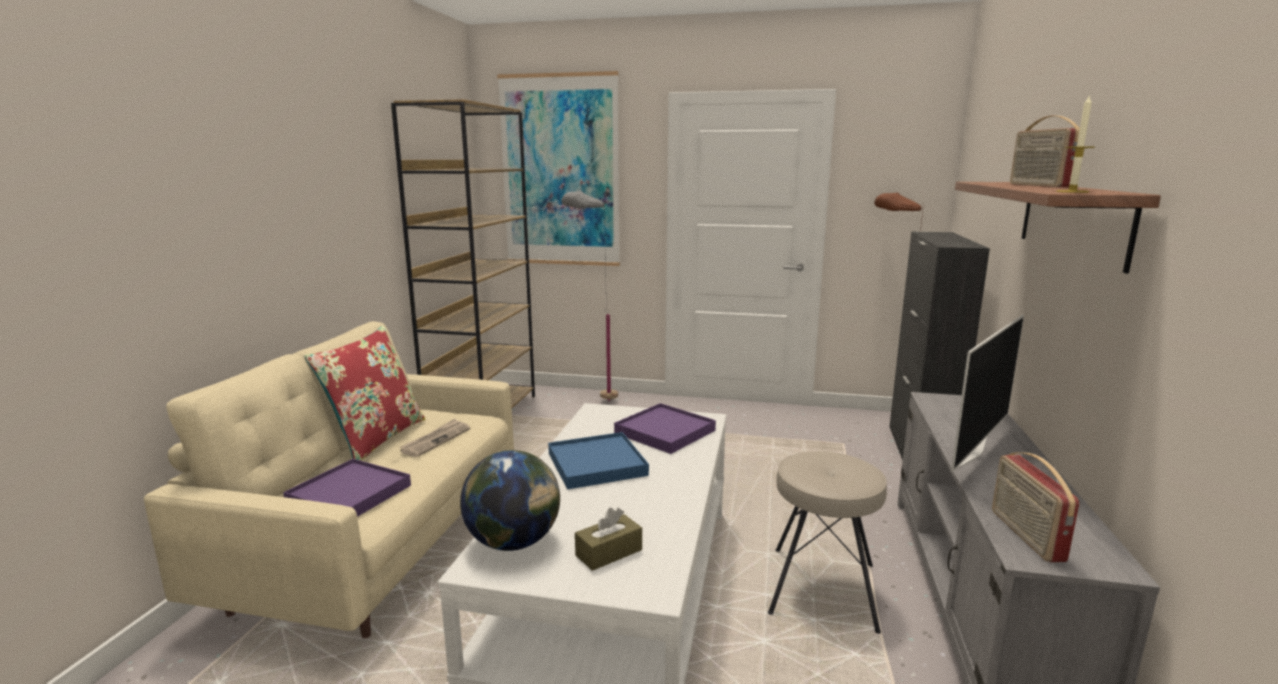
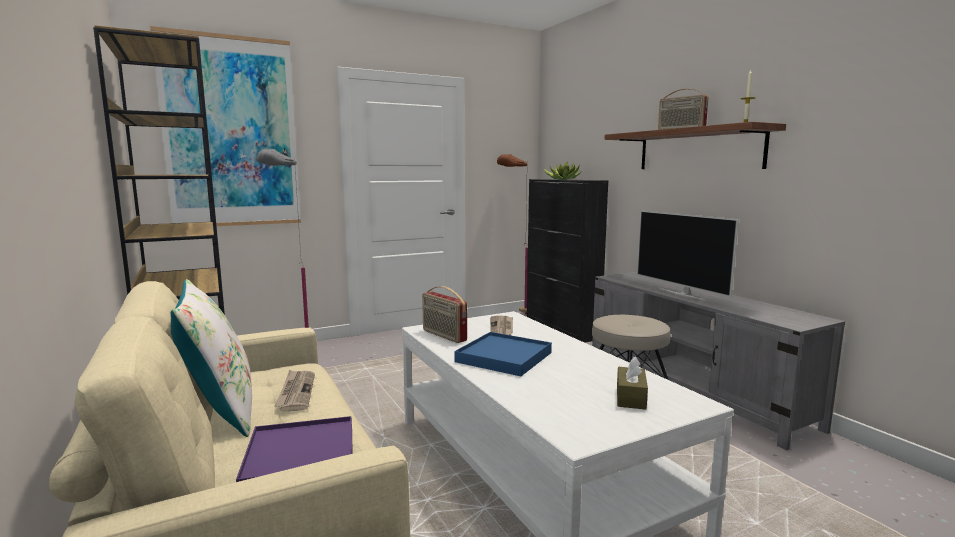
camera: 40 degrees left, 5 degrees down
red pillow [304,325,425,461] -> white pillow [171,279,252,437]
globe [460,450,560,551] -> none
purple tray [614,403,716,454] -> newspaper [490,315,513,335]
television [951,315,1024,472] -> television turned 150 degrees clockwise [637,210,739,301]
radio [992,452,1079,562] -> radio moved to [422,286,467,343]
none -> potted plant [544,161,582,180]

